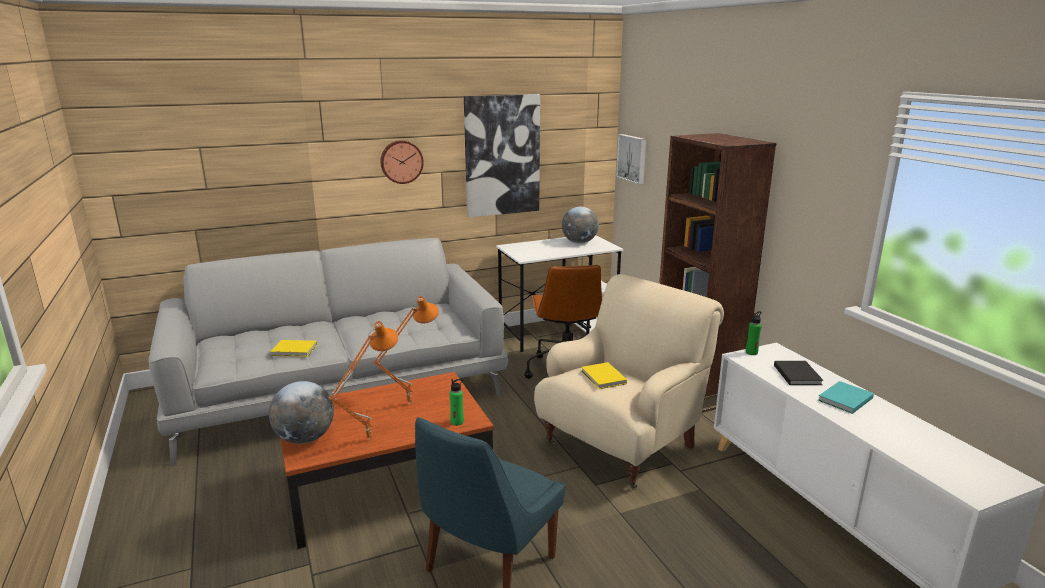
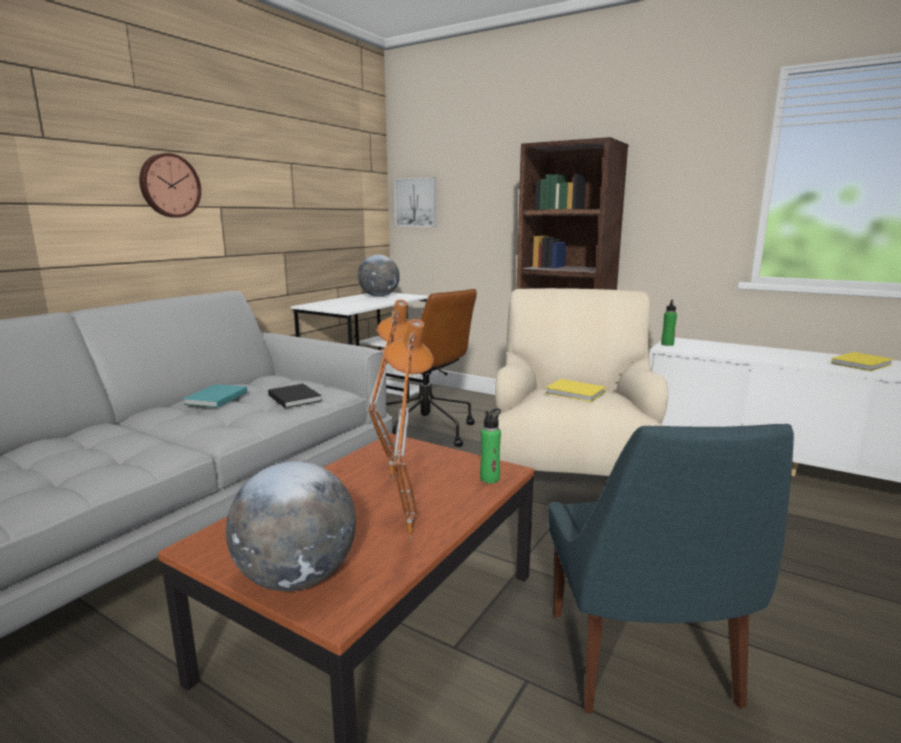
camera: 35 degrees left, 5 degrees down
yellow book [270,340,317,357] -> yellow book moved to [831,352,893,371]
picture [464,94,540,218] -> none
black book [774,361,823,385] -> black book moved to [268,384,322,408]
turquoise book [818,381,874,414] -> turquoise book moved to [183,384,247,408]

